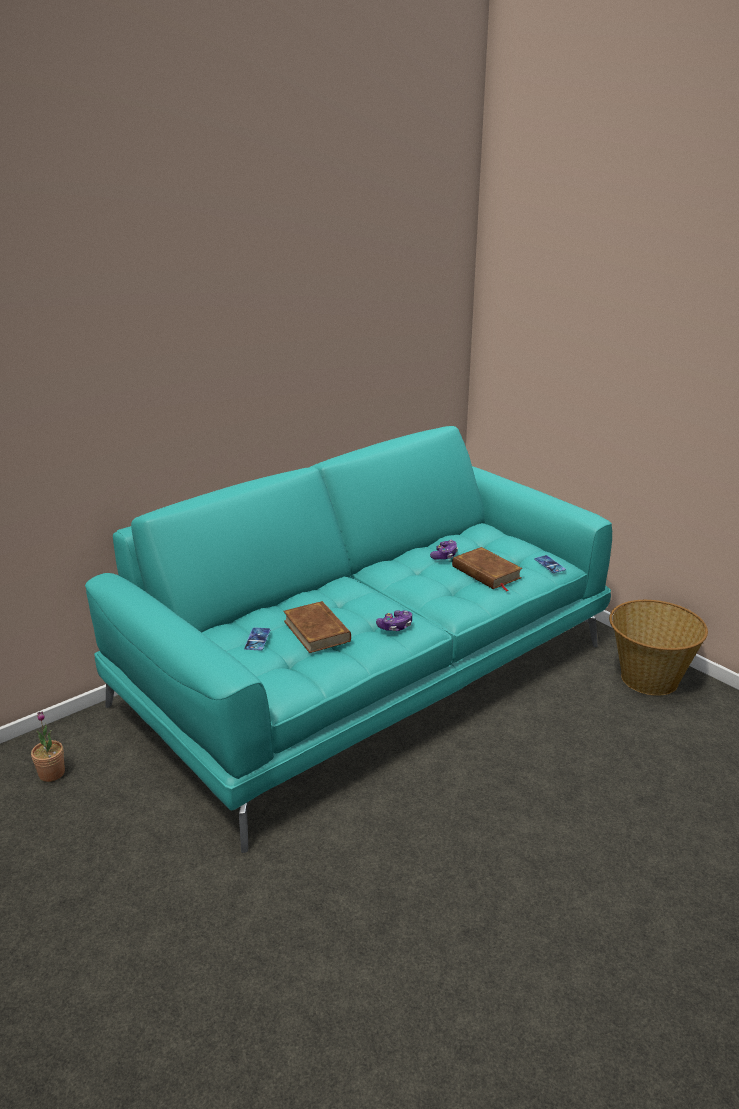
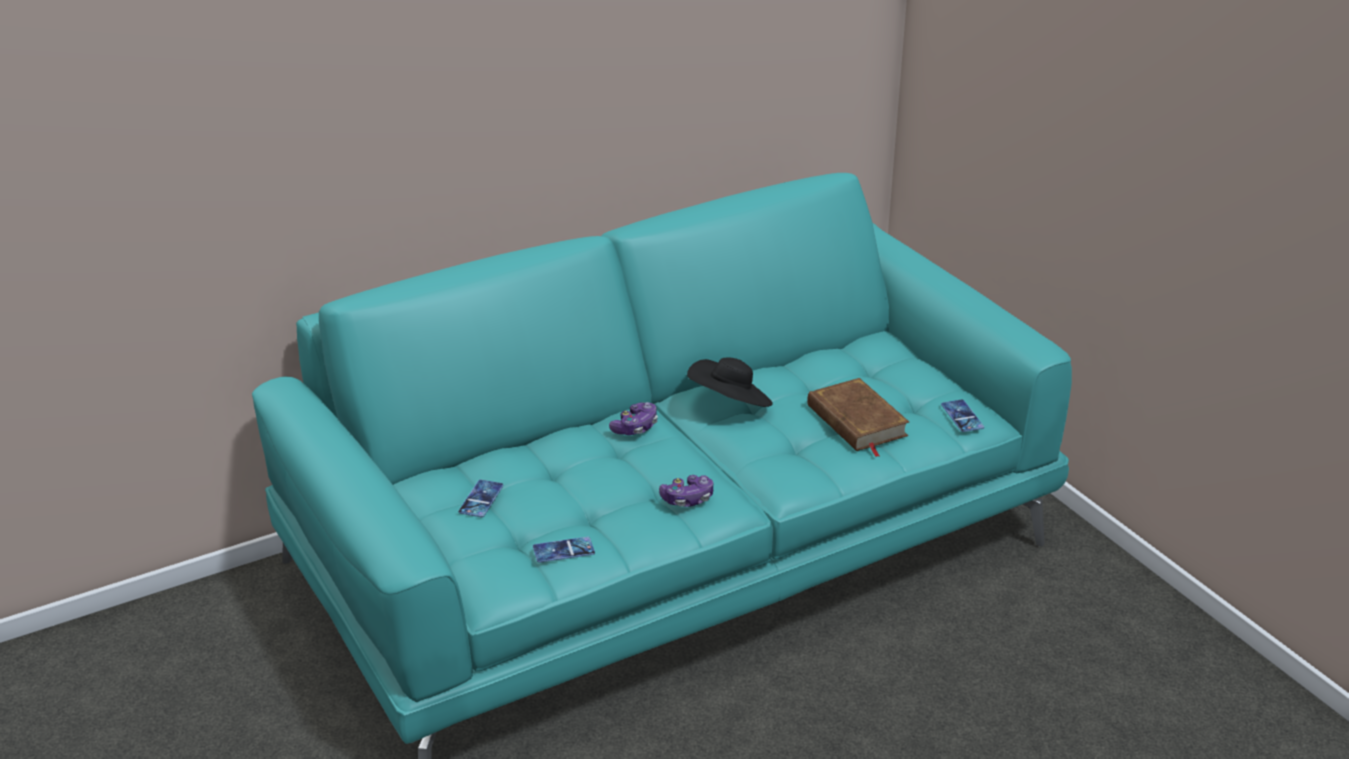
camera: 10 degrees right, 5 degrees up
potted plant [31,712,65,782] -> none
brown book [283,601,351,653] -> none
game controller [430,540,458,560] -> game controller moved to [609,402,658,435]
basket [609,600,708,696] -> none
none -> phone [533,537,595,563]
none -> black hat [687,358,773,407]

